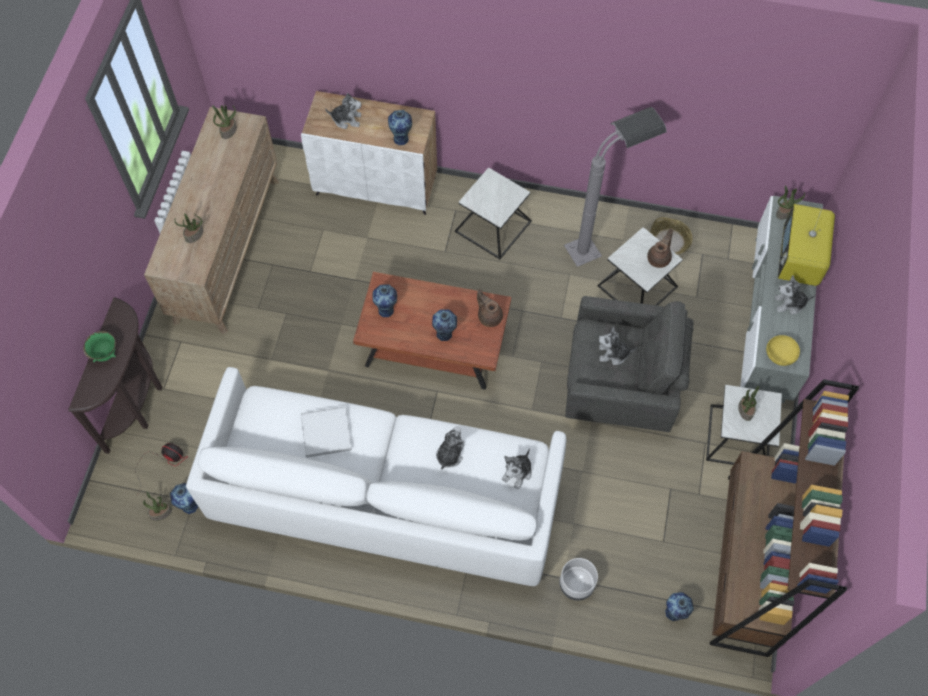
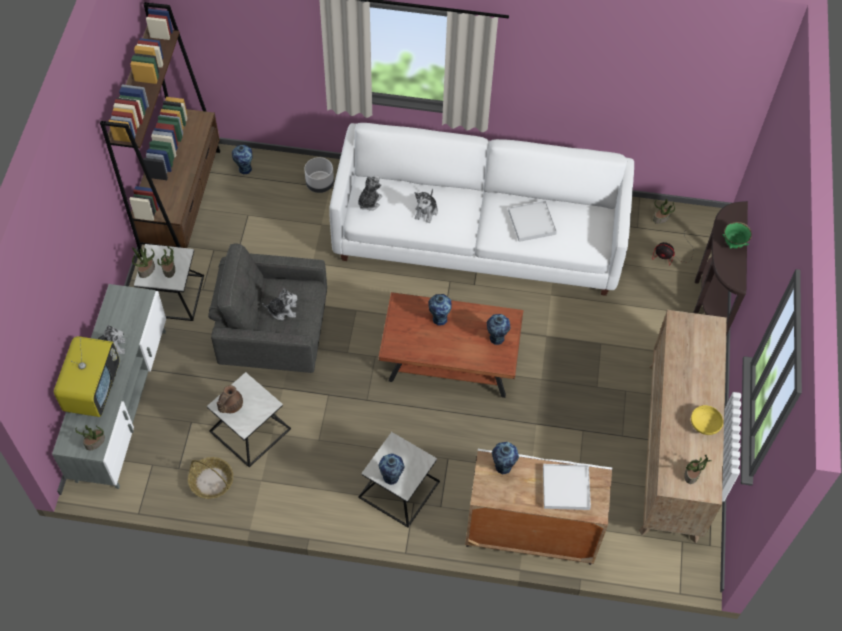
camera: 175 degrees right, 5 degrees down
vase [170,483,198,514] -> vase moved to [378,453,405,485]
potted plant [174,213,203,243] -> potted plant moved to [132,247,155,278]
plush toy [325,93,361,129] -> white tray [543,464,591,510]
brown teapot [477,289,503,327] -> none
grey floor lamp [564,107,667,267] -> none
yellow bowl [766,335,800,366] -> yellow bowl moved to [691,405,723,435]

